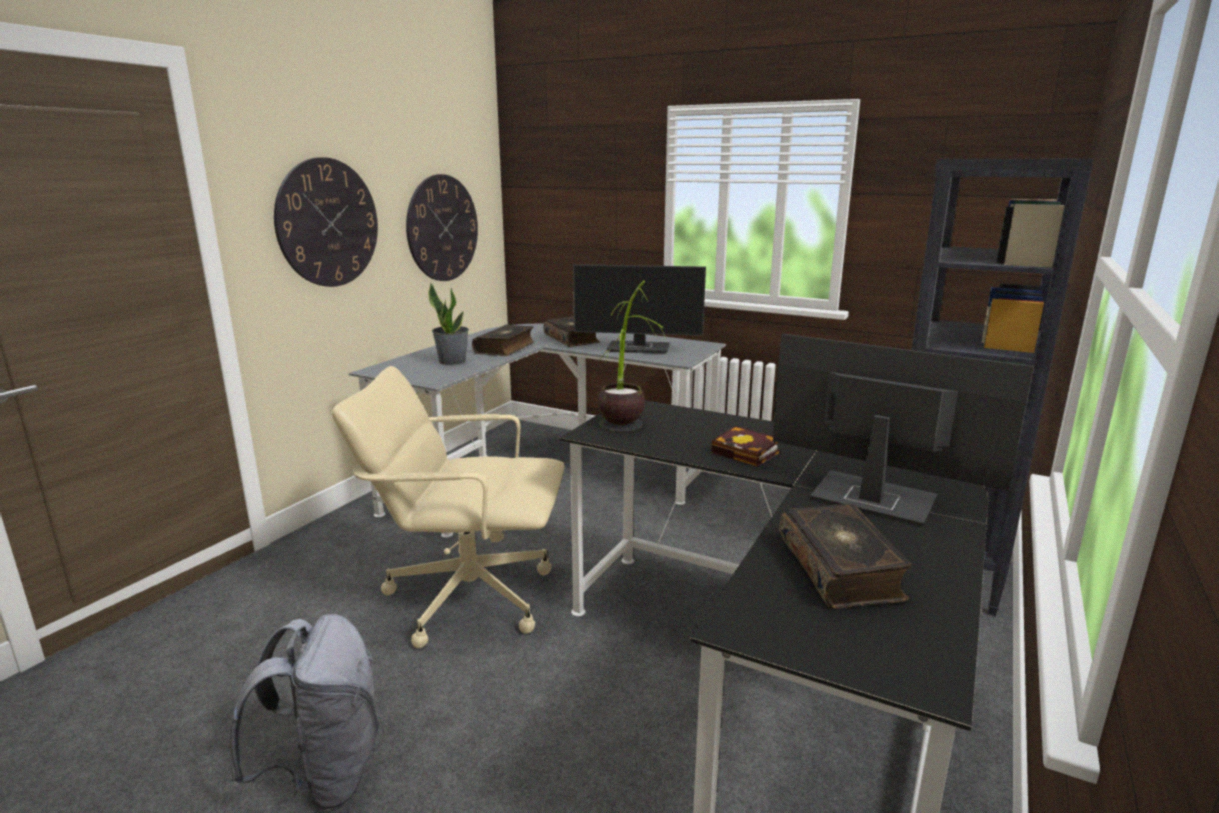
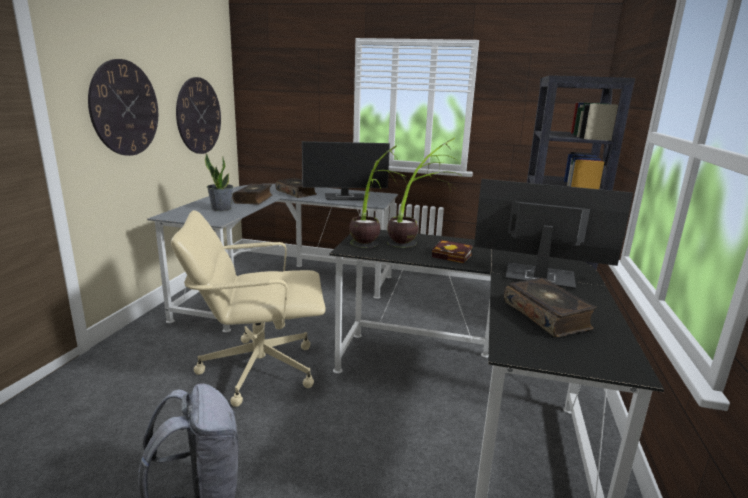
camera: 15 degrees left, 0 degrees up
none -> potted plant [387,138,460,248]

